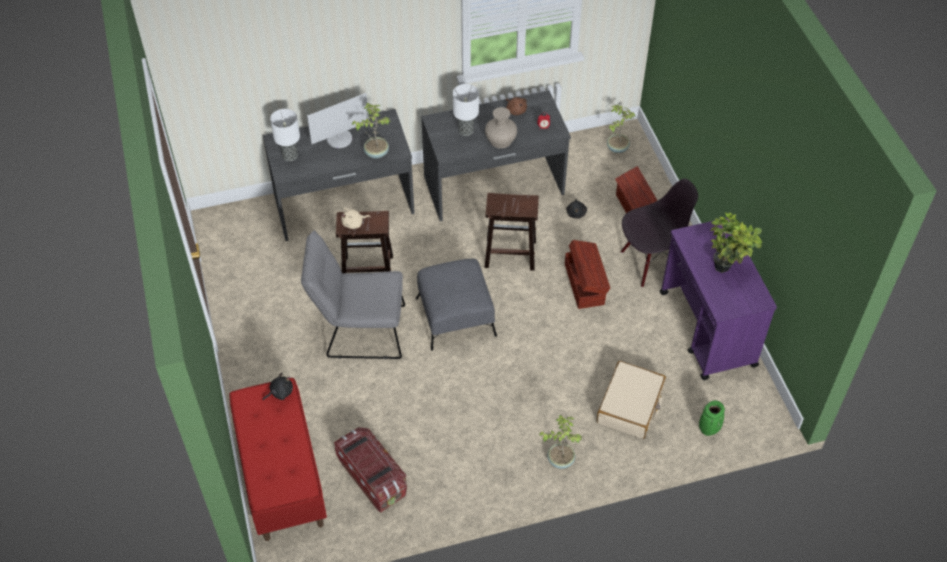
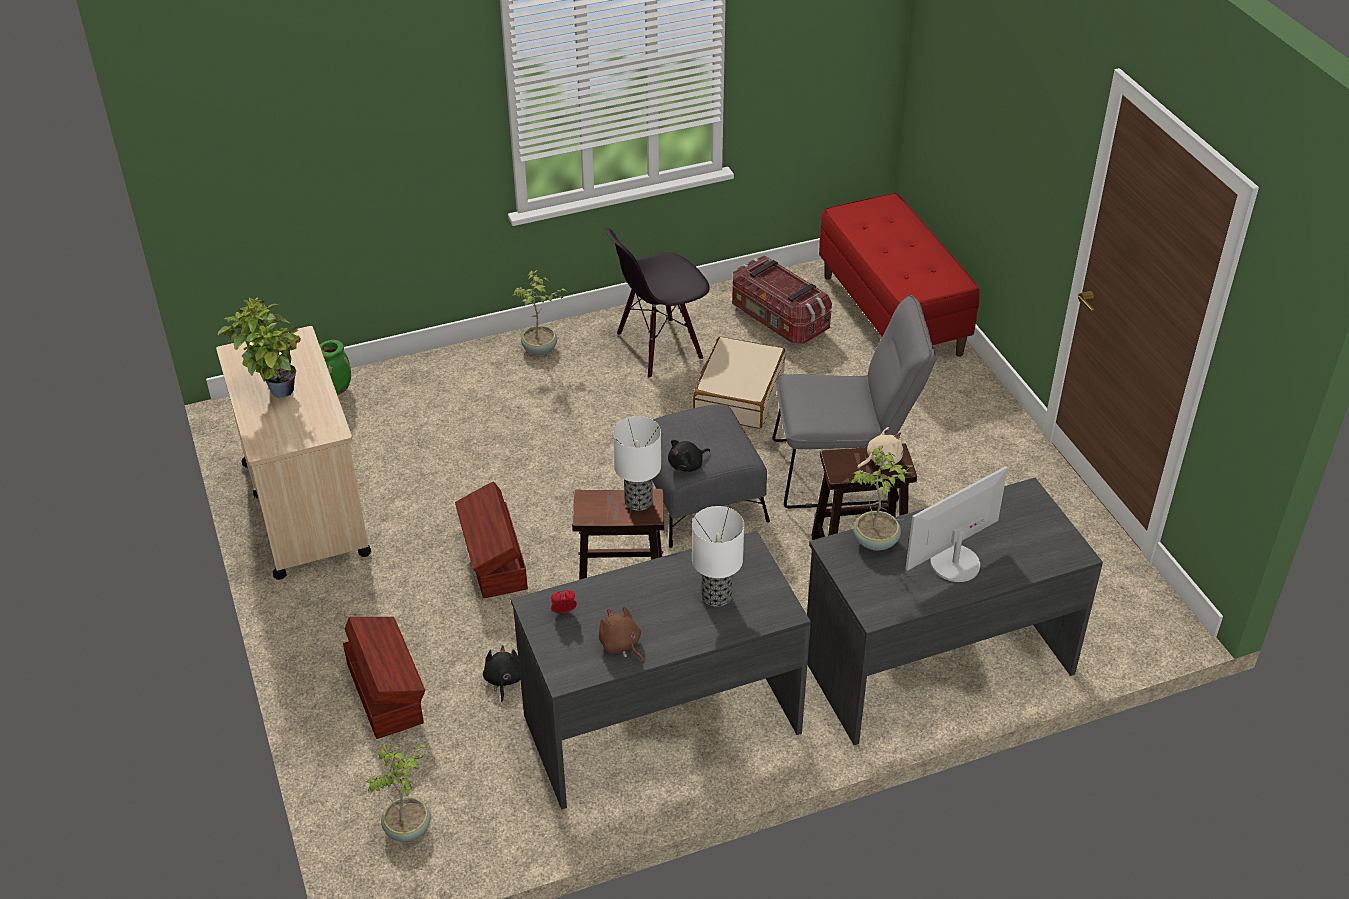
camera: 175 degrees right, 10 degrees down
black plush toy [263,373,293,400] -> black plush toy moved to [668,440,710,472]
table lamp [270,109,300,161] -> table lamp moved to [613,416,661,511]
beige vase [485,107,517,148] -> none
beige suitcase [597,361,666,439] -> beige suitcase moved to [693,336,785,429]
black chair [621,178,698,287] -> black chair moved to [606,228,710,378]
purple cart [660,218,777,380] -> beige cart [216,326,371,580]

